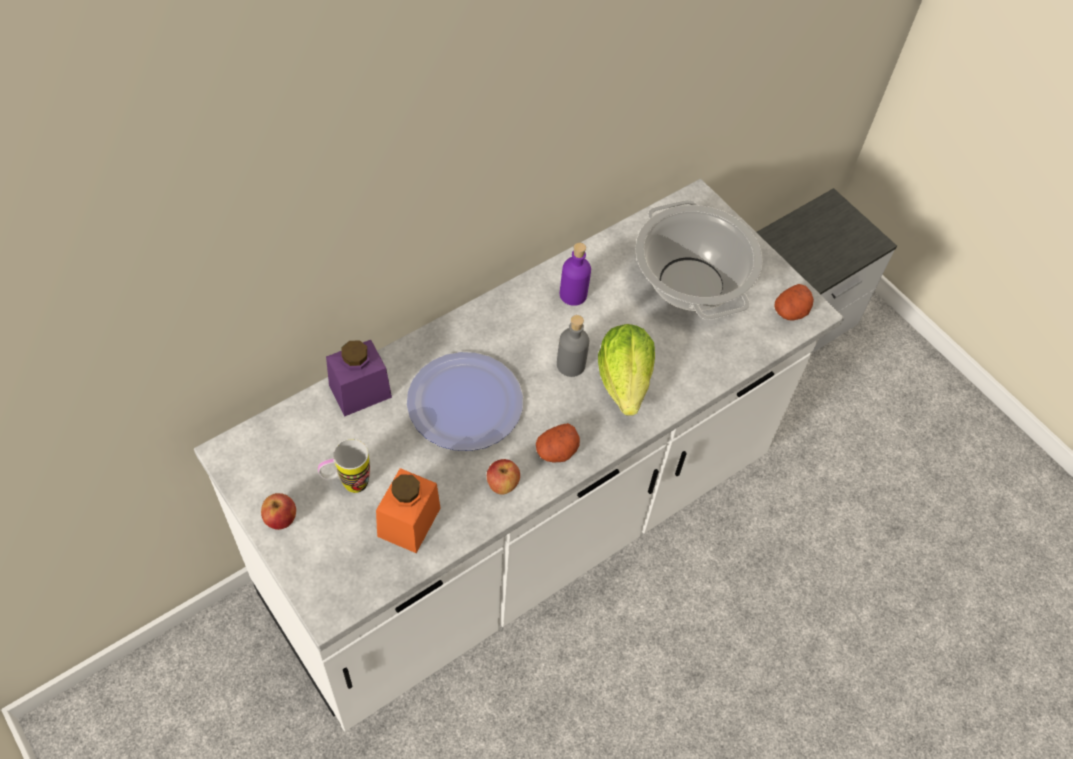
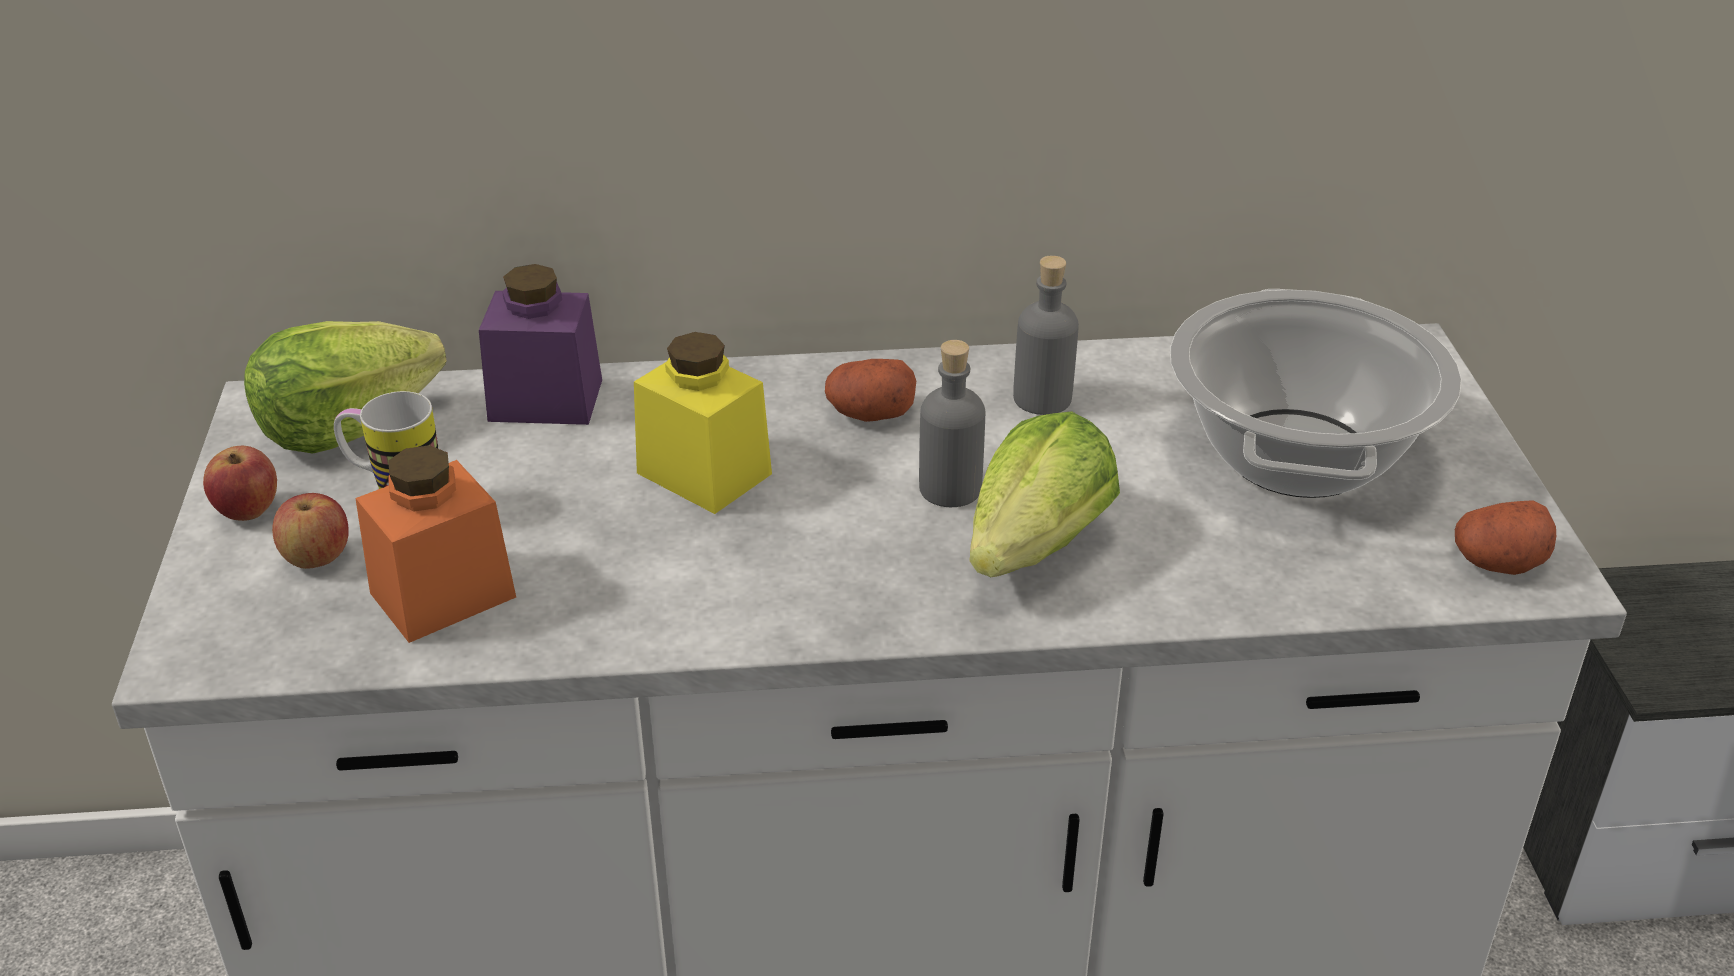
camera: 35 degrees right, 20 degrees down
plate [407,352,523,451] -> yellow jar [634,332,772,514]
apple [487,459,520,495] -> apple moved to [272,493,349,569]
potato [536,423,580,463] -> potato moved to [825,359,916,422]
purple bottle [560,243,591,306] -> grey bottle [1013,255,1079,415]
none -> lettuce [244,321,446,454]

